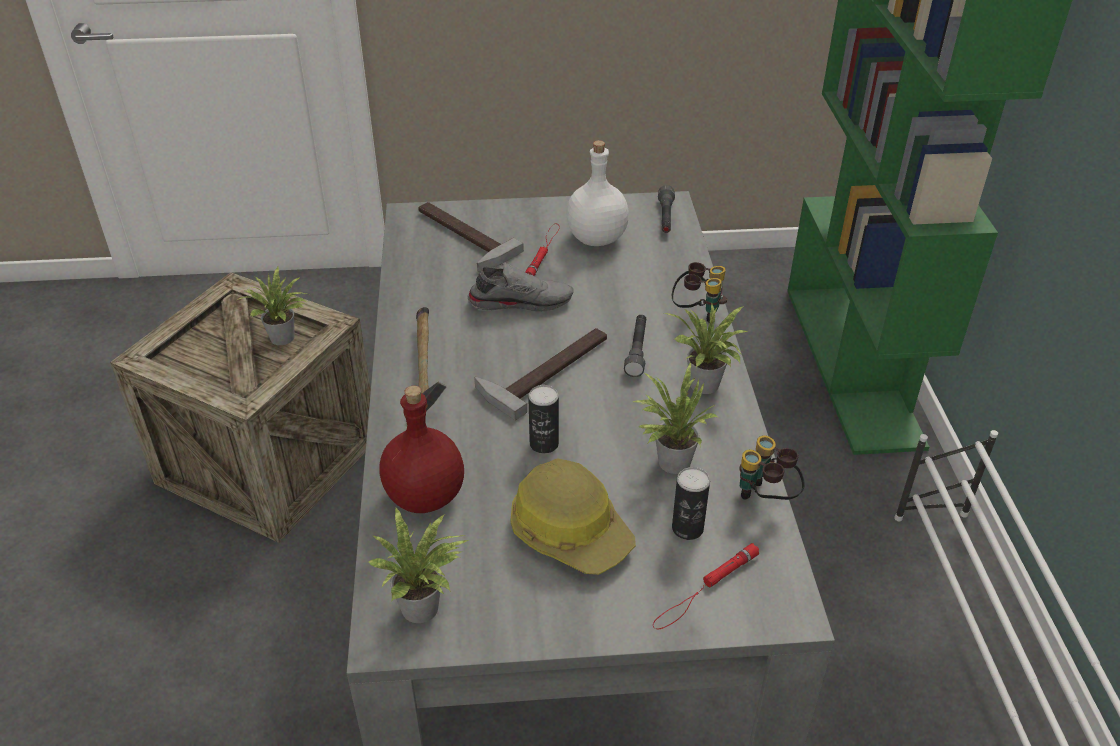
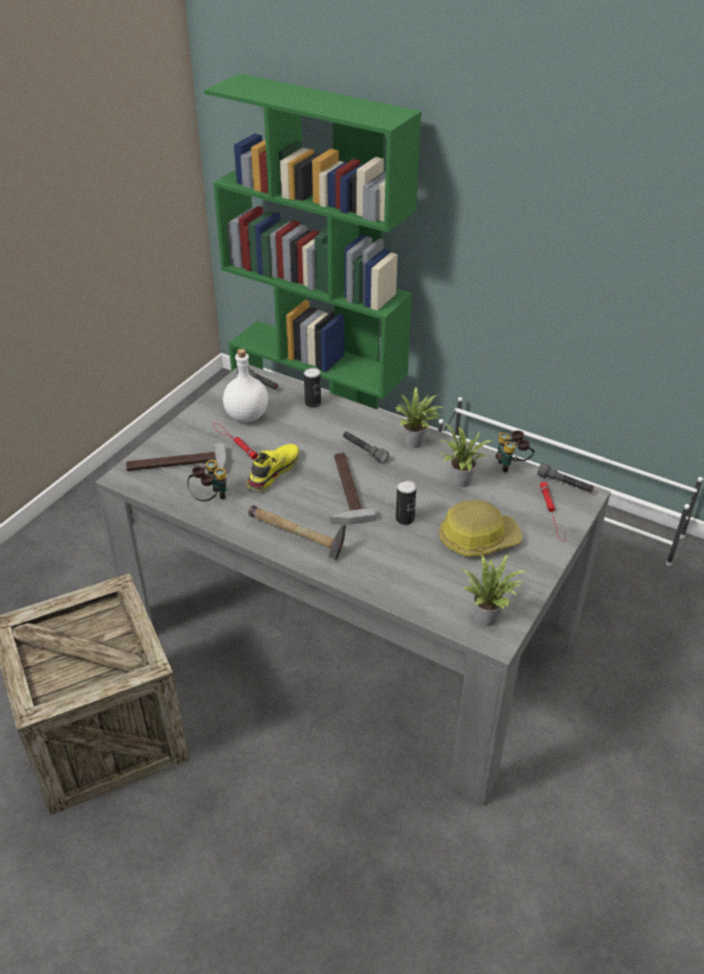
camera: 55 degrees left, 0 degrees up
potted plant [237,267,306,345] -> none
red bottle [380,386,464,513] -> none
grey shoe [468,262,573,312] -> yellow shoe [247,444,299,491]
binoculars [672,262,727,323] -> binoculars moved to [187,460,227,501]
can [672,467,710,540] -> can moved to [304,367,321,408]
none -> grey flashlight [537,463,594,493]

